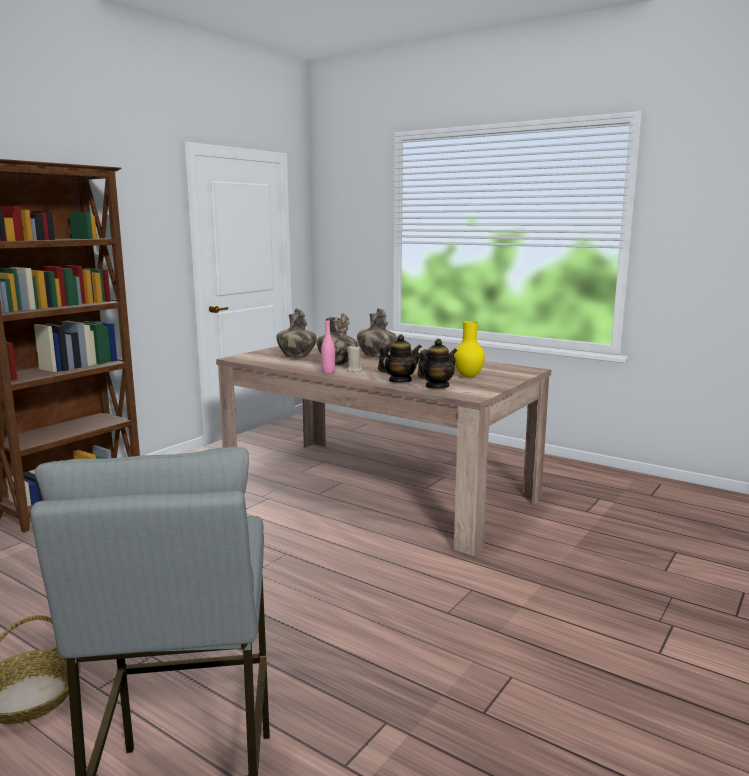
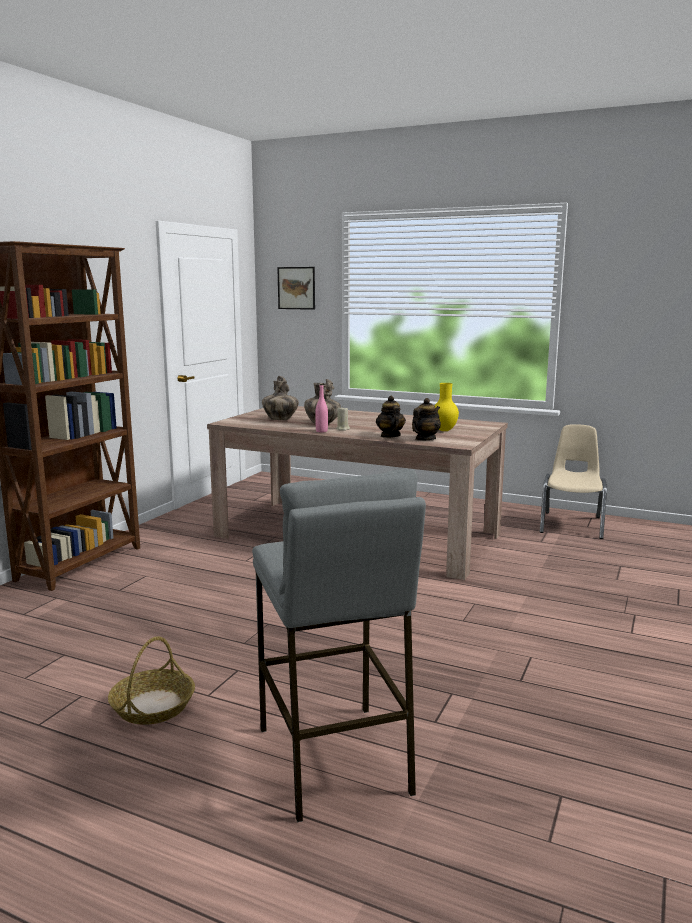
camera: 10 degrees left, 0 degrees up
vase [357,308,397,357] -> none
teapot [378,335,422,383] -> teapot turned 60 degrees counterclockwise [376,396,406,438]
none -> picture [277,267,315,310]
none -> beige chair [540,424,607,539]

